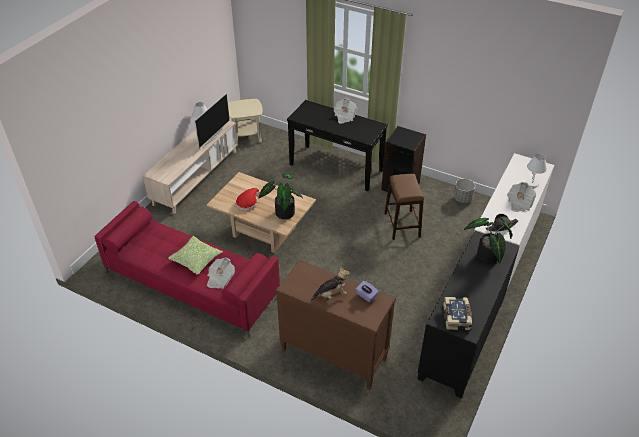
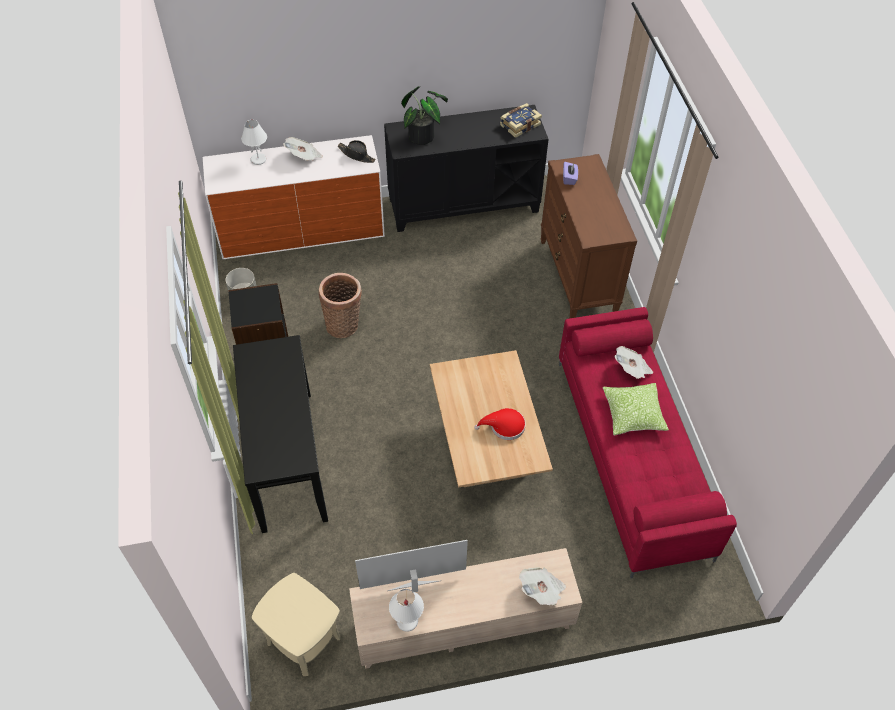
camera: 130 degrees left, 10 degrees up
potted plant [258,173,303,219] -> none
plush toy [311,267,349,301] -> none
newspaper [333,98,357,124] -> newspaper moved to [519,567,566,605]
brown stool [384,174,424,240] -> basket [319,273,362,338]

